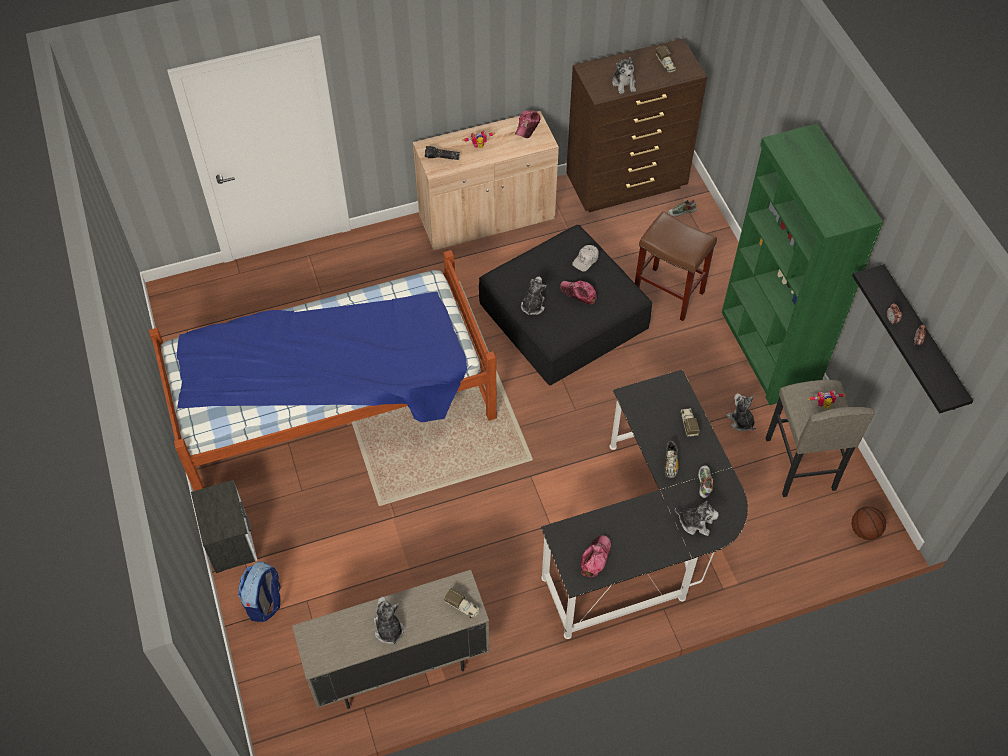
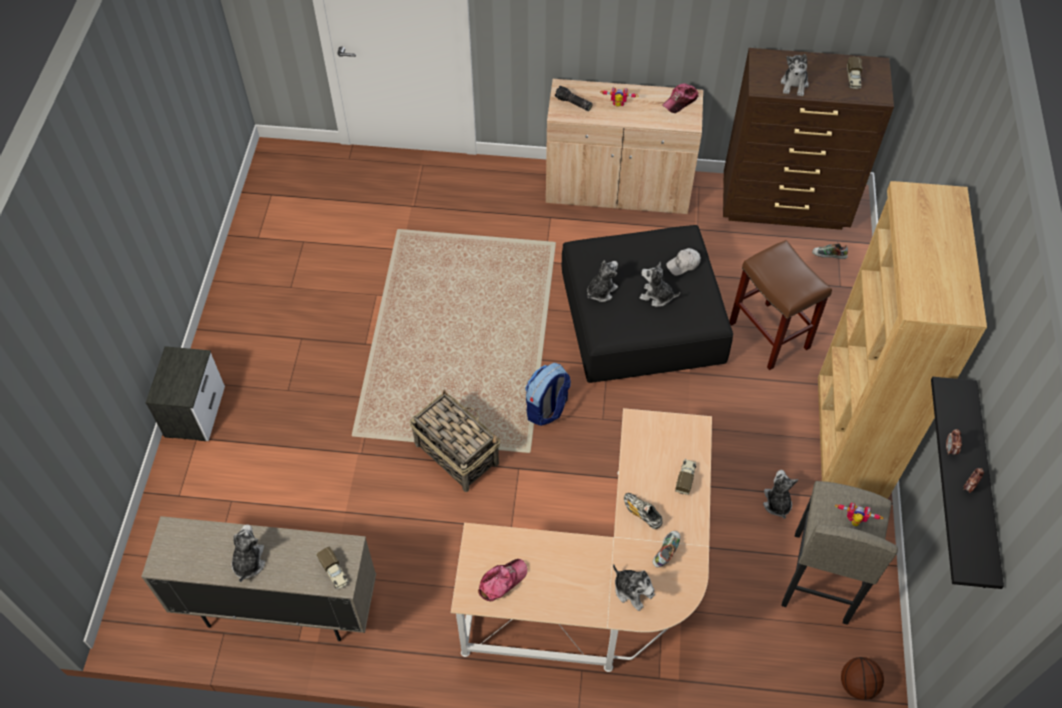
camera: 25 degrees right, 0 degrees up
bed [149,250,497,491] -> none
backpack [238,561,281,622] -> backpack moved to [525,363,571,426]
black desk [541,369,748,639] -> beige desk [451,408,712,672]
cap [560,281,597,304] -> plush toy [640,262,680,307]
shoe [665,441,679,479] -> shoe turned 105 degrees clockwise [624,493,663,529]
green bookcase [722,123,883,405] -> brown bookcase [818,181,987,499]
none -> basket [410,390,501,492]

